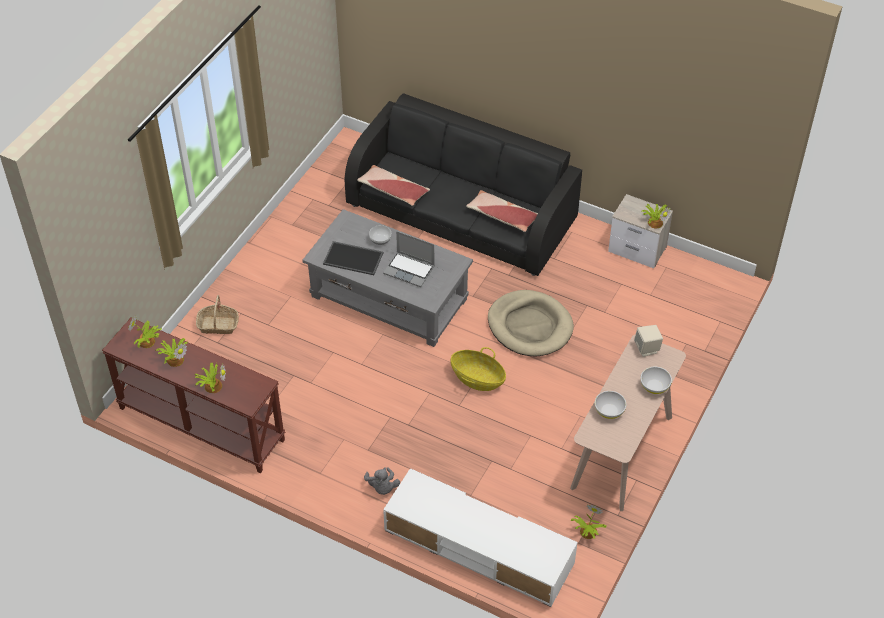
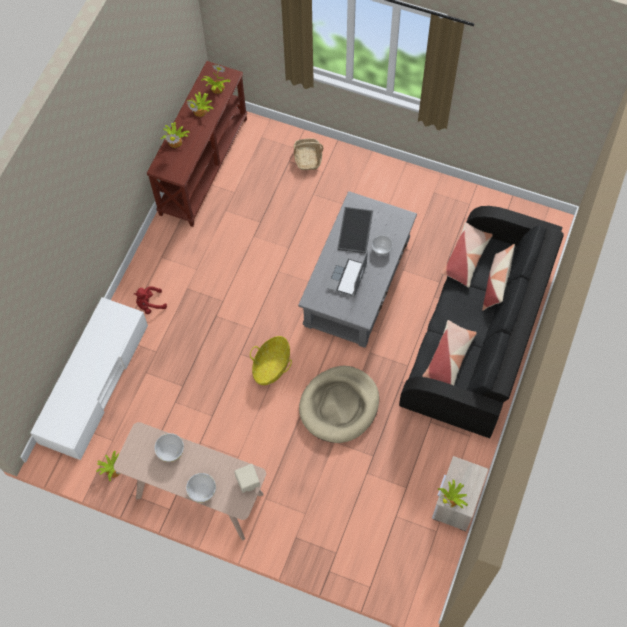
camera: 85 degrees right, 15 degrees up
grey plush toy [364,467,400,495] -> red plush toy [134,286,167,314]
none -> pillow [482,244,515,311]

